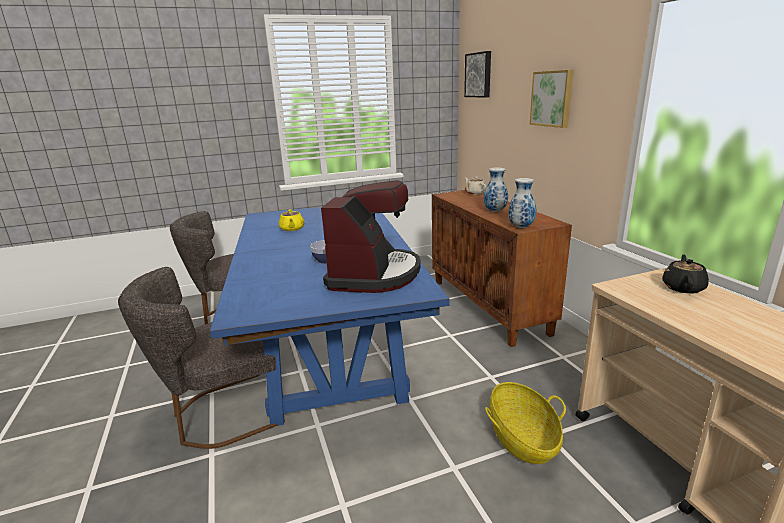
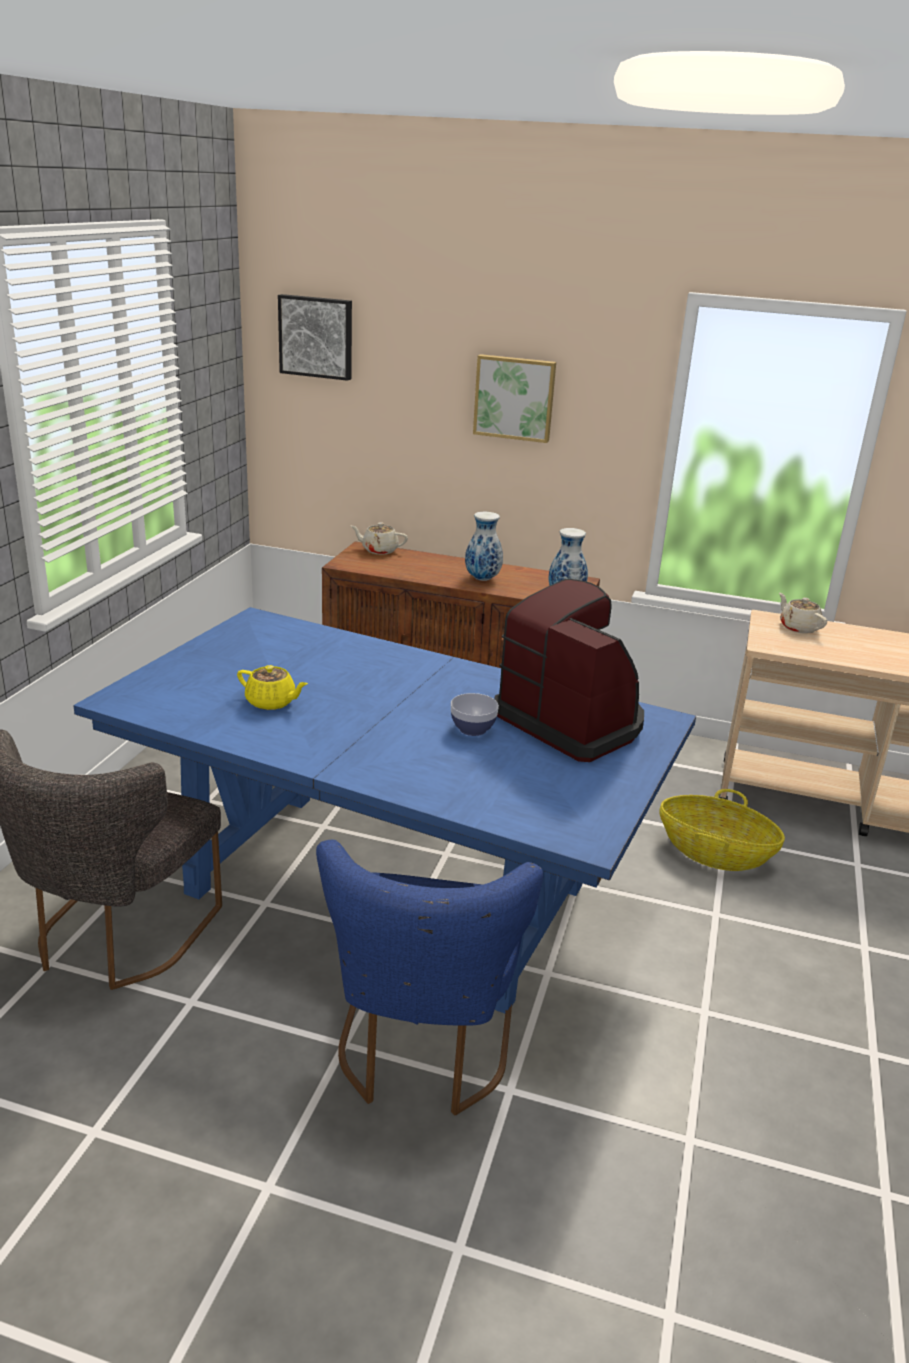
camera: 55 degrees left, 5 degrees up
grey chair [118,267,285,449] -> blue chair [316,840,543,1116]
black teapot [662,254,709,294] -> beige teapot [779,593,827,634]

